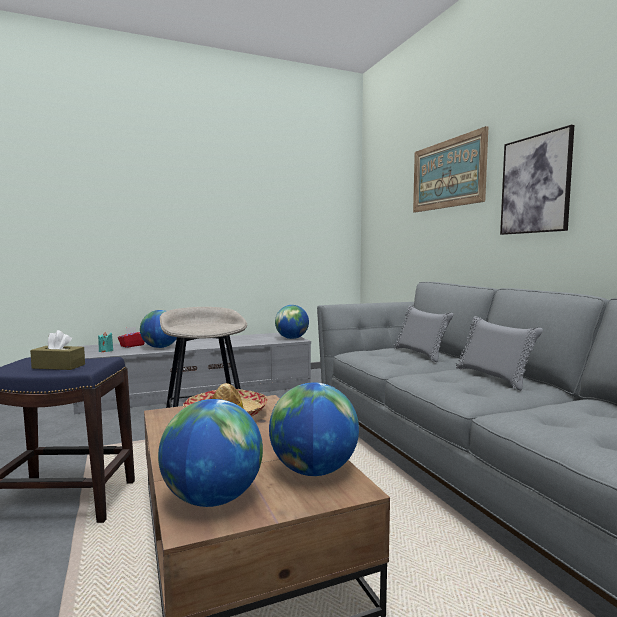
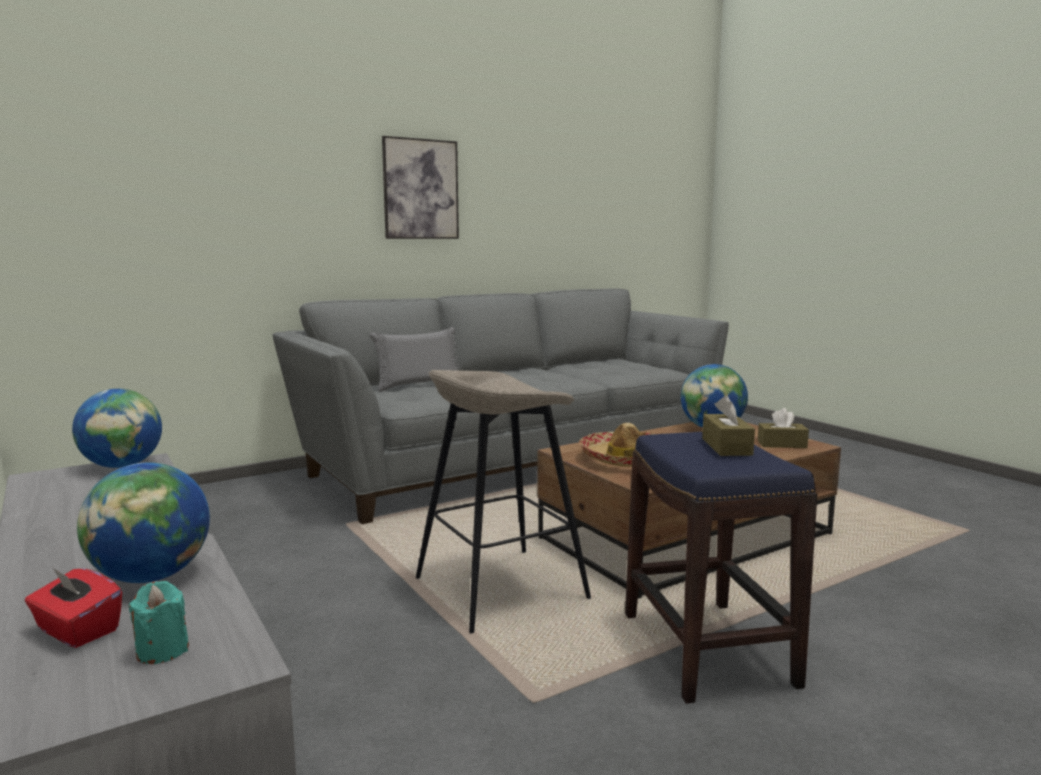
camera: 100 degrees left, 5 degrees up
globe [158,399,263,507] -> brown tissue box [758,408,809,448]
picture [413,126,488,213] -> none
grey pillow [455,316,543,391] -> none

